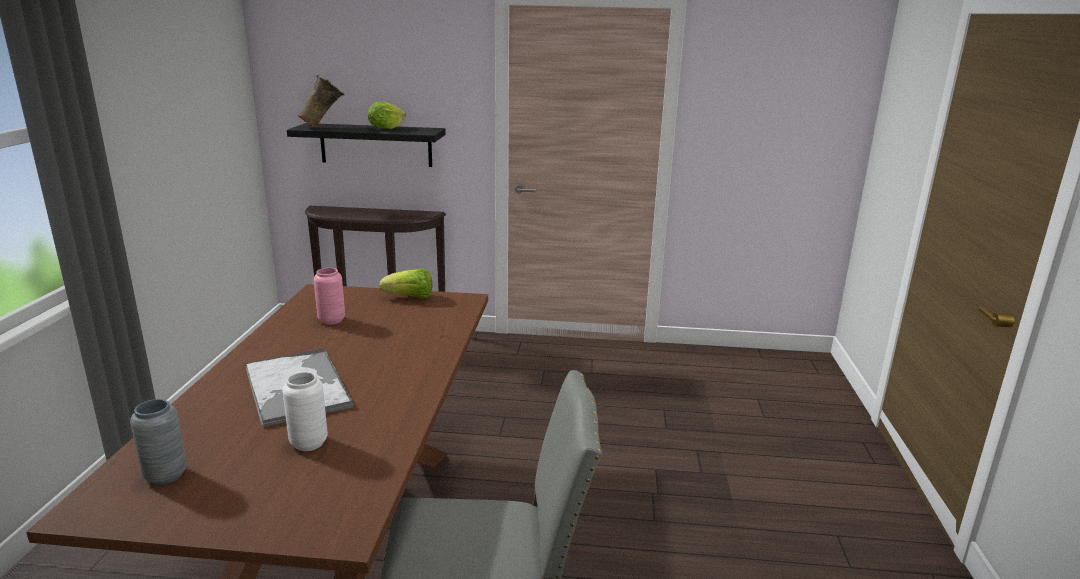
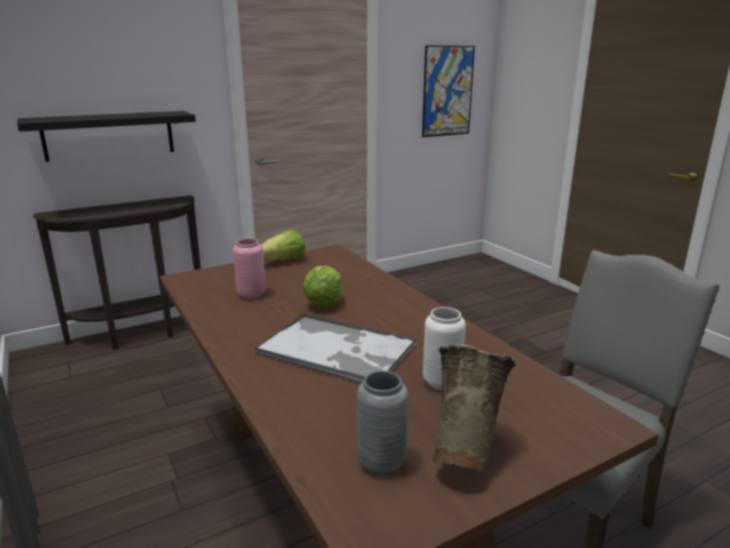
camera: 35 degrees left, 0 degrees up
beige vase [298,75,345,128] -> beige vase moved to [433,344,516,473]
lettuce [368,102,406,129] -> lettuce moved to [302,266,343,307]
none -> picture [422,46,475,137]

